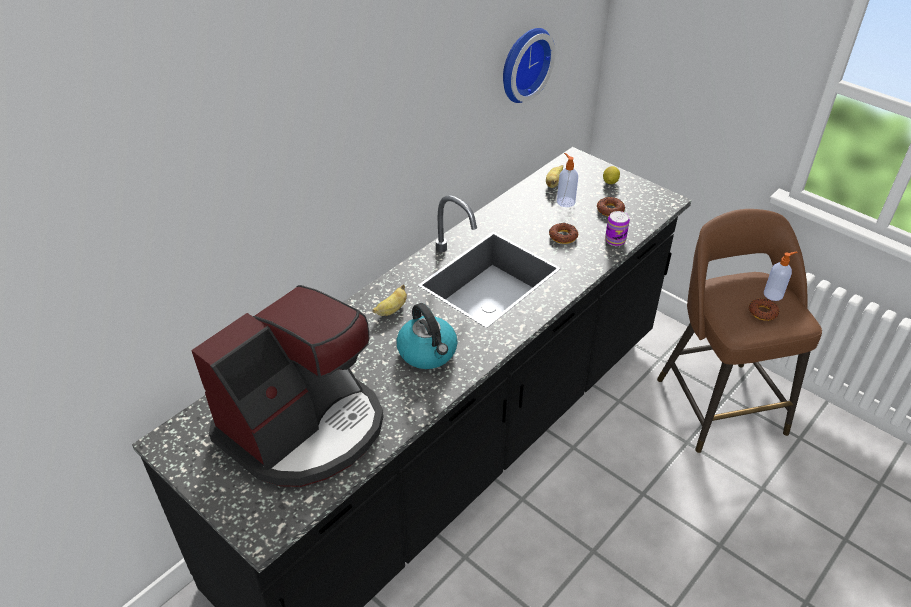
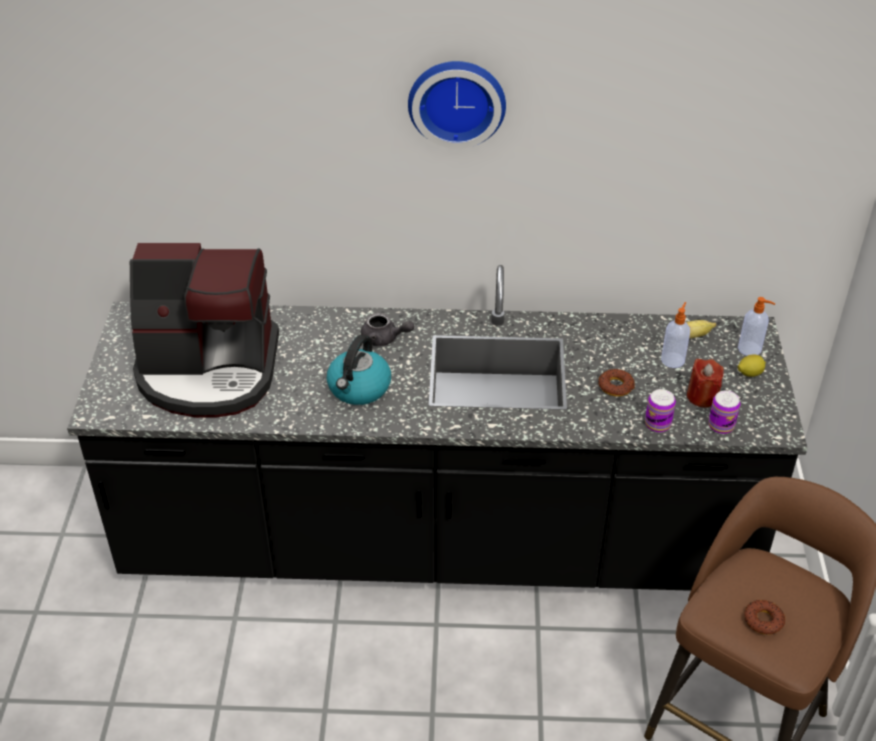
camera: 50 degrees right, 0 degrees up
banana [372,285,407,316] -> grey teapot [361,313,414,346]
wall clock [503,28,555,103] -> wall clock moved to [408,61,506,149]
donut [597,197,625,217] -> red candle [687,359,724,408]
soap dispenser [764,252,797,301] -> soap dispenser moved to [738,297,775,356]
none -> can [708,391,740,434]

